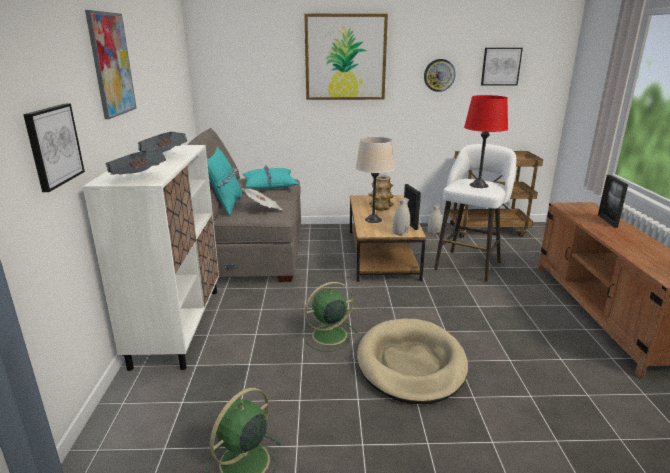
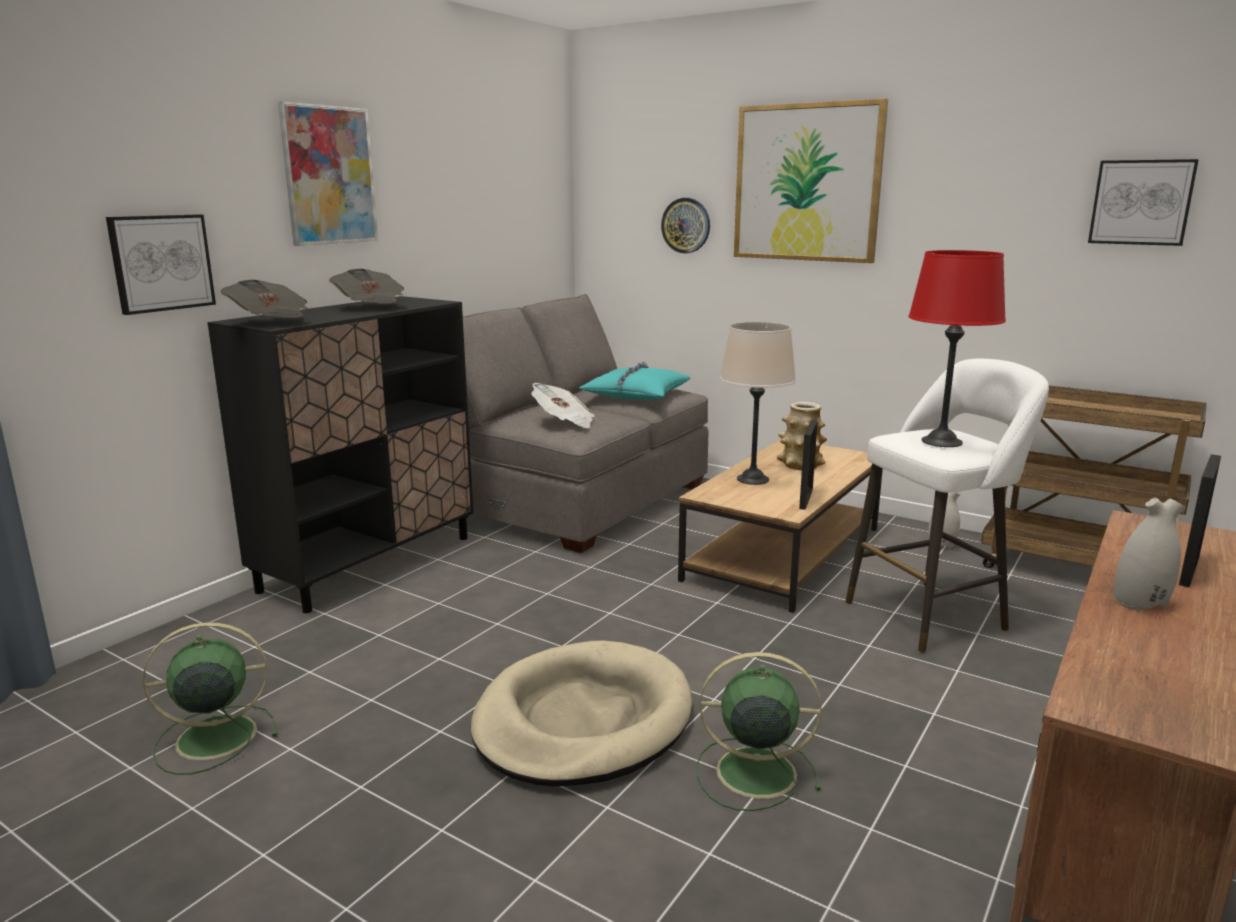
camera: 35 degrees right, 5 degrees down
white cabinet [82,145,219,371] -> black cabinet [207,296,473,613]
turquoise pillow [207,147,242,216] -> none
green fan [303,282,358,352] -> green fan moved to [696,652,822,811]
white vase [393,198,410,235] -> white vase moved to [1114,498,1185,611]
wall clock [424,59,455,92] -> wall clock moved to [661,198,710,253]

